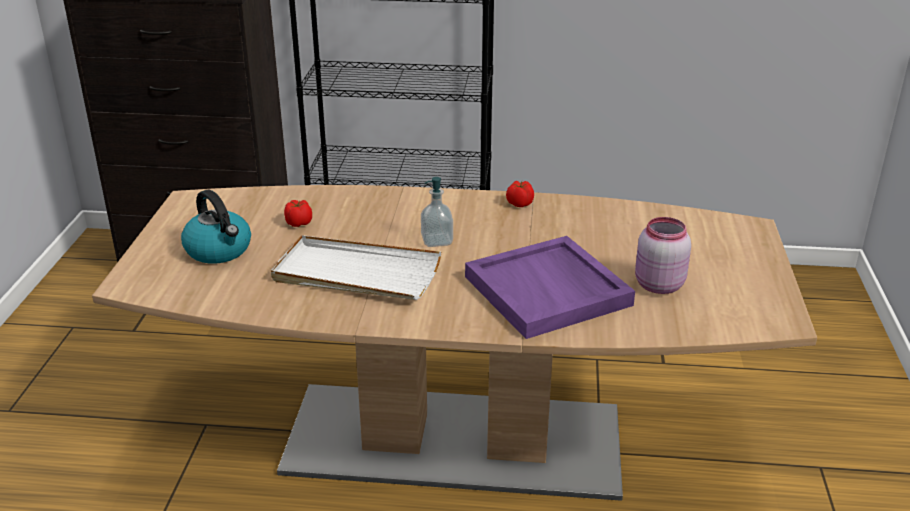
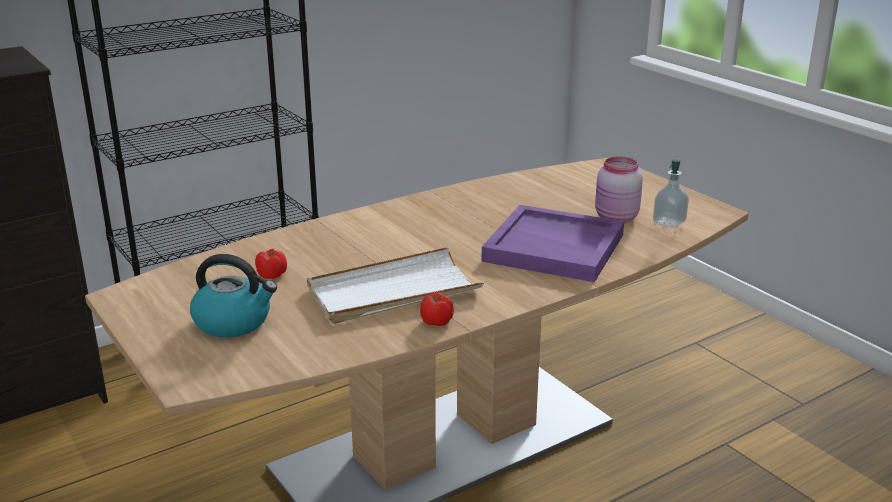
camera: 40 degrees left, 5 degrees down
soap dispenser [421,177,453,247] -> soap dispenser moved to [653,159,689,228]
tomato [506,181,534,207] -> tomato moved to [420,292,454,326]

